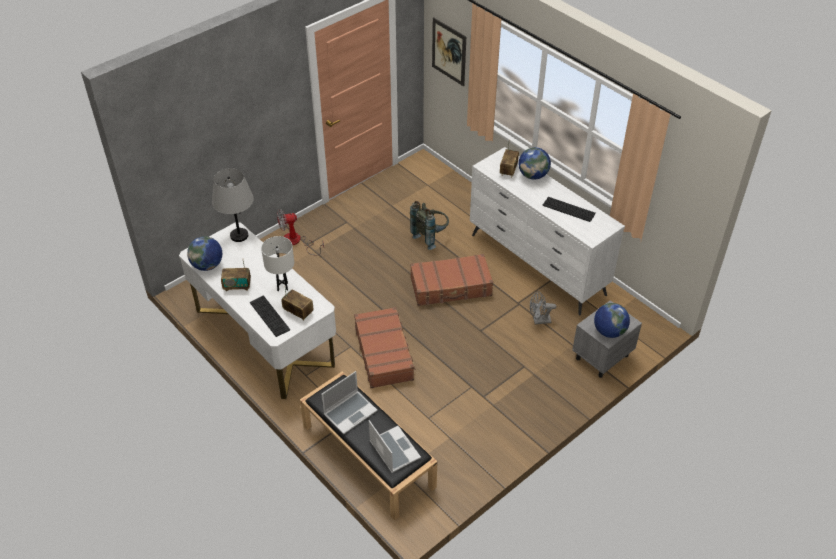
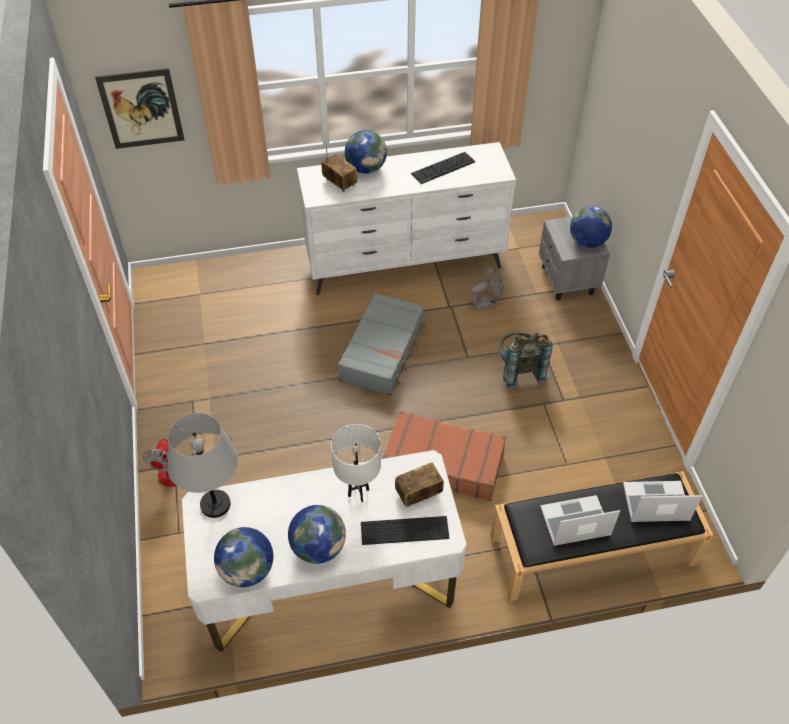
camera: 60 degrees left, 5 degrees up
radio [221,261,251,291] -> globe [288,505,346,564]
laptop [321,371,377,434] -> laptop turned 90 degrees counterclockwise [540,495,620,546]
grey backpack [410,201,449,250] -> grey backpack moved to [499,332,553,389]
brown suitcase [410,254,493,306] -> grey suitcase [338,293,425,395]
grey fan [530,291,556,324] -> grey fan turned 135 degrees counterclockwise [471,266,504,310]

